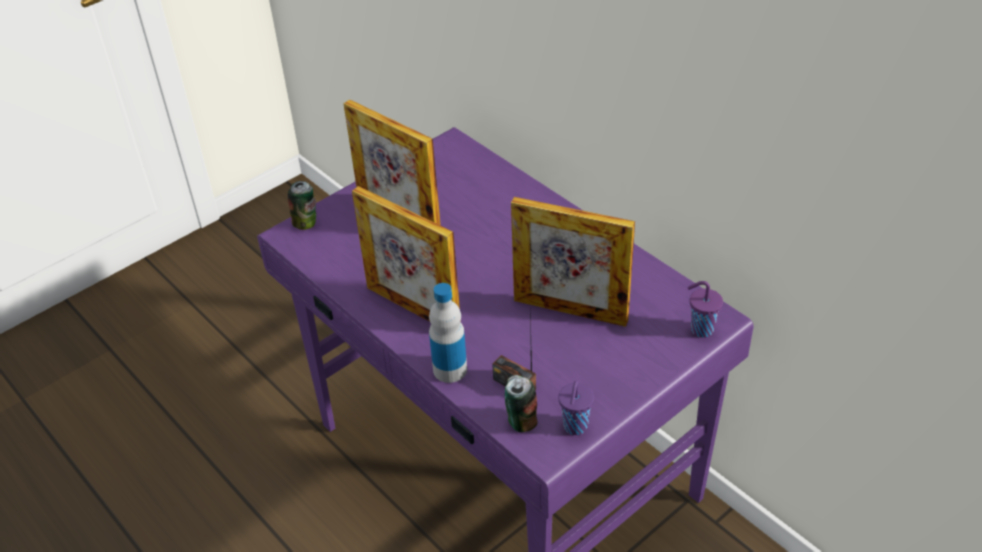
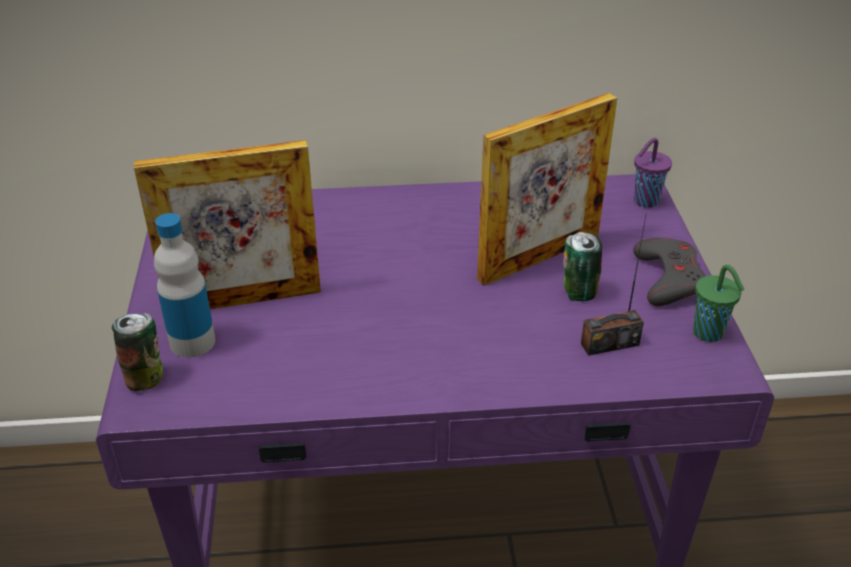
camera: 55 degrees left, 5 degrees down
picture frame [352,186,461,322] -> none
bottle [429,283,467,383] -> bottle moved to [154,213,215,357]
can [505,375,538,432] -> can moved to [563,232,602,301]
purple cup [558,381,594,435] -> green cup [693,265,744,342]
none -> grey game controller [633,238,706,306]

